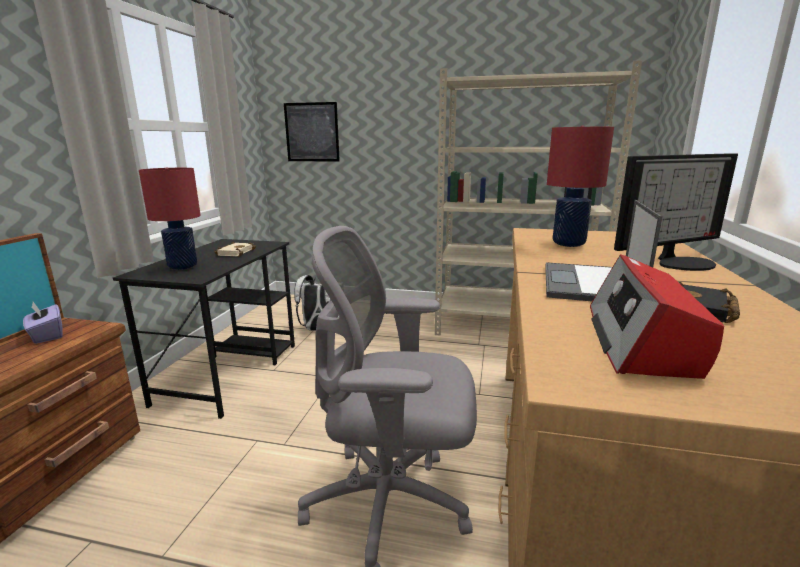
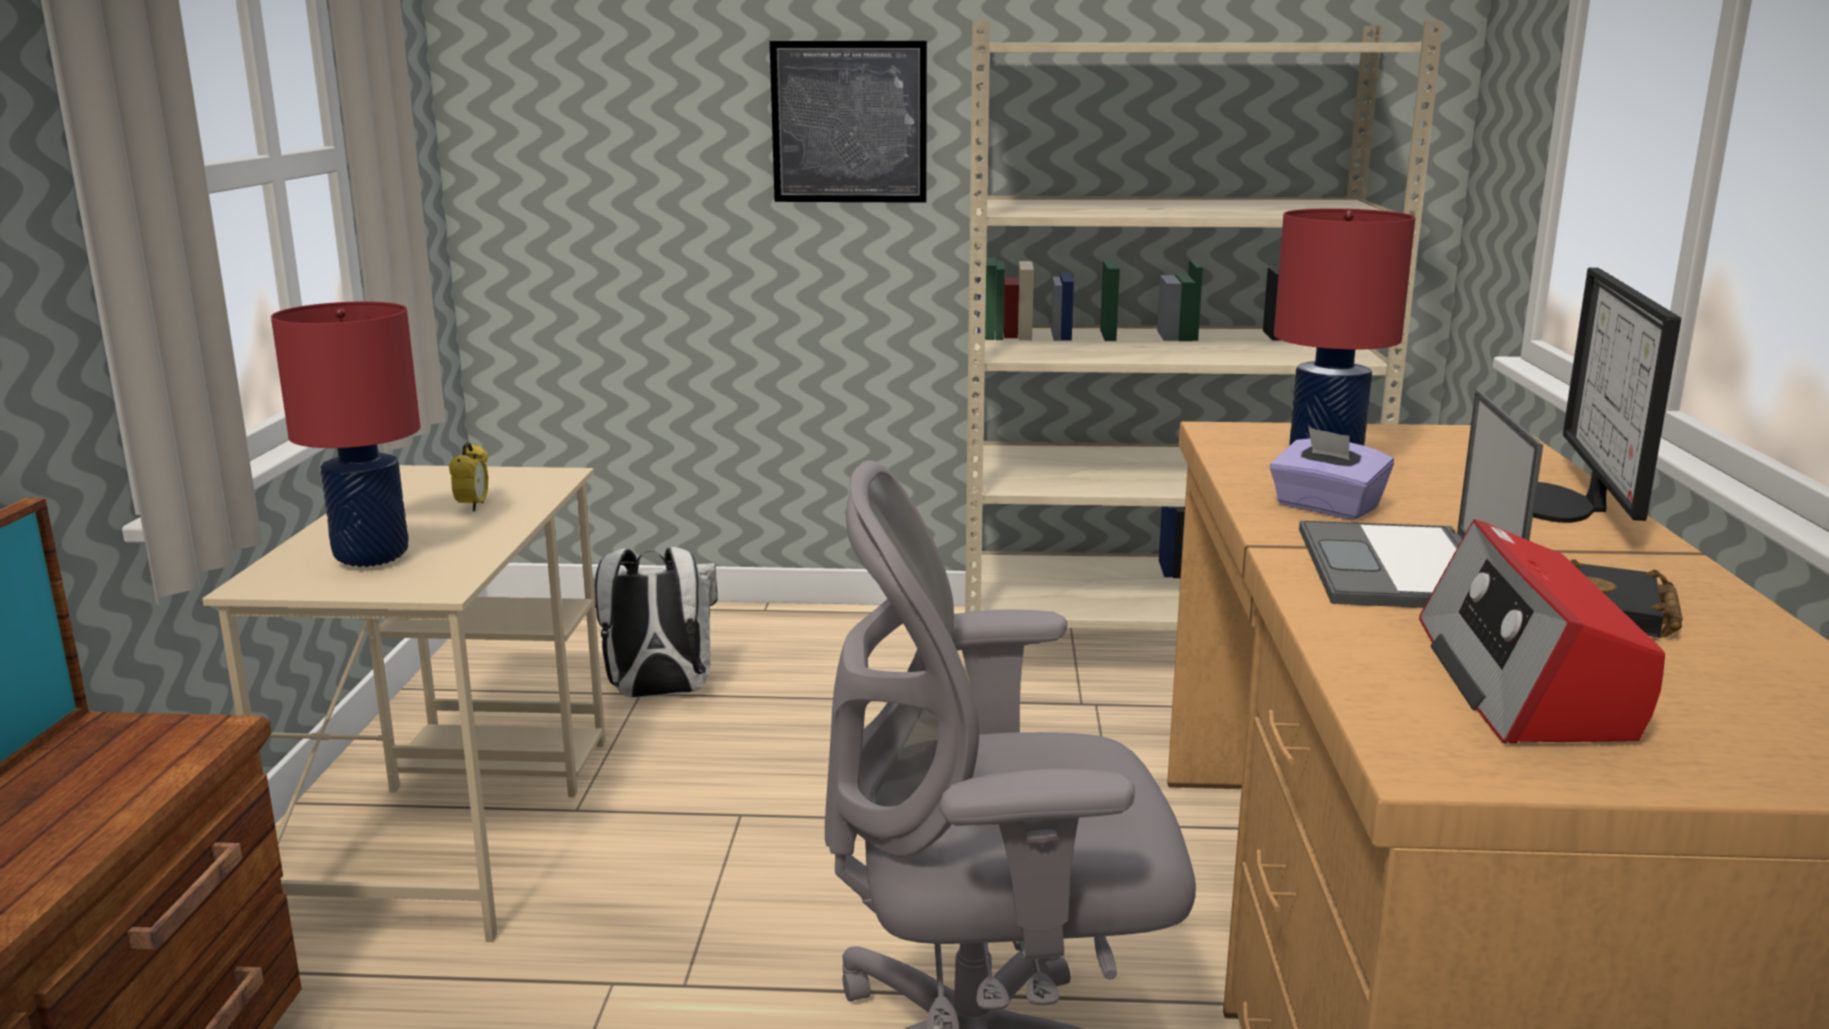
camera: 10 degrees left, 0 degrees up
purple tissue box [23,302,63,344] -> purple tissue box moved to [1270,427,1394,520]
black desk [113,239,295,419] -> beige desk [202,465,606,942]
beige book [214,242,256,257] -> alarm clock [449,442,488,511]
picture [284,102,340,162] -> picture moved to [770,41,927,203]
monitor [614,153,738,271] -> monitor turned 135 degrees clockwise [1533,268,1681,523]

